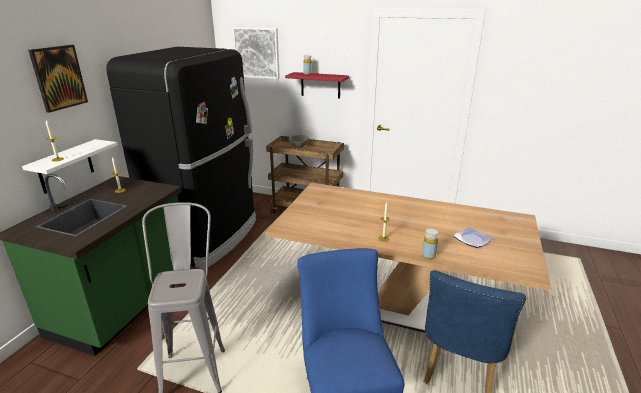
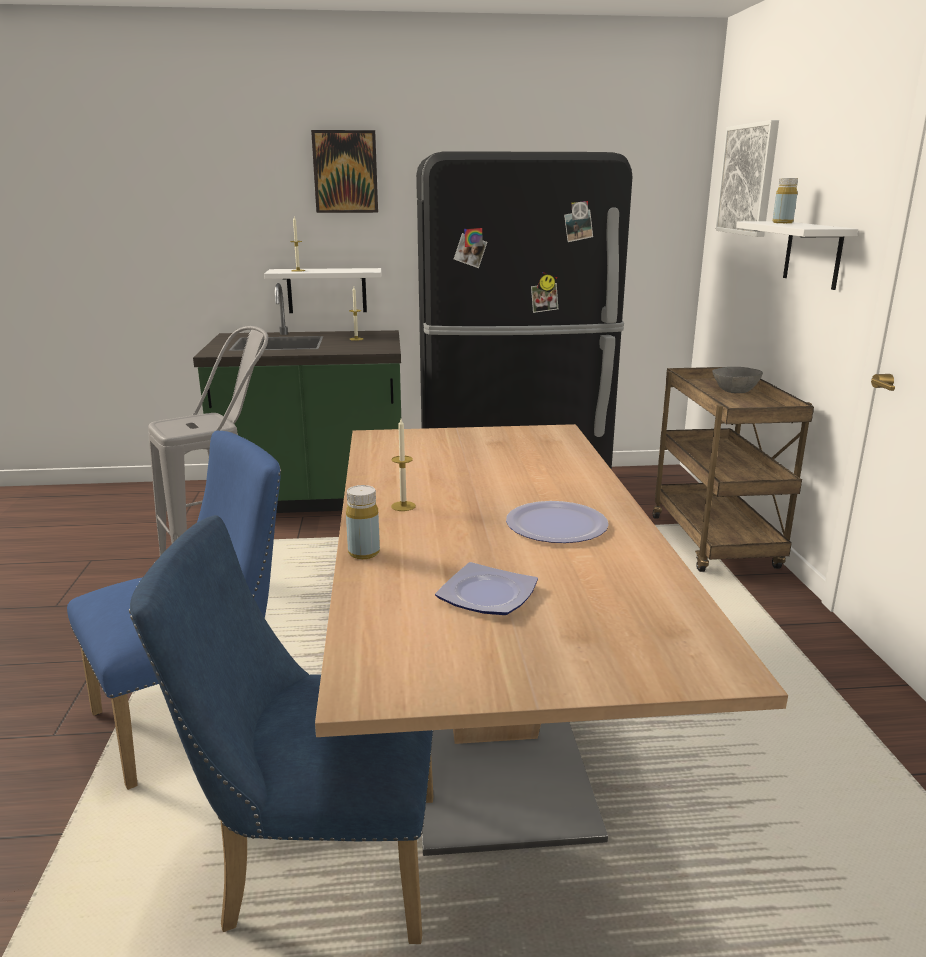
camera: 65 degrees right, 5 degrees down
red shelf [285,72,349,99] -> white shelf [736,221,858,290]
none -> plate [506,501,609,543]

